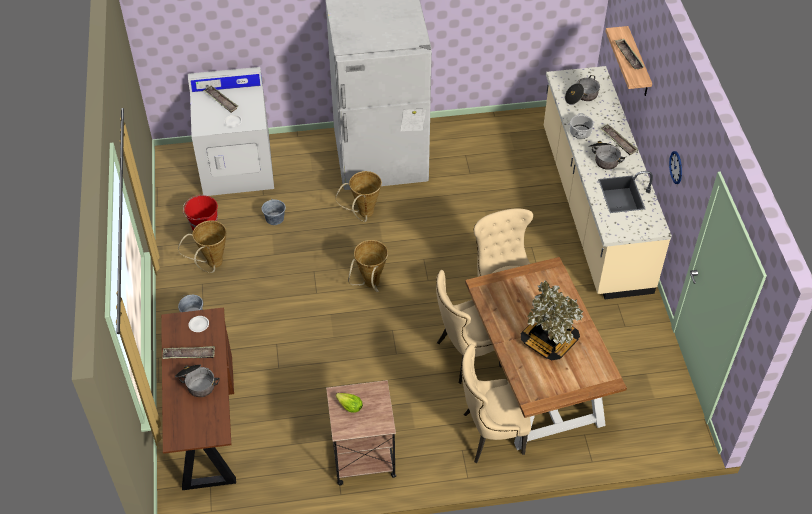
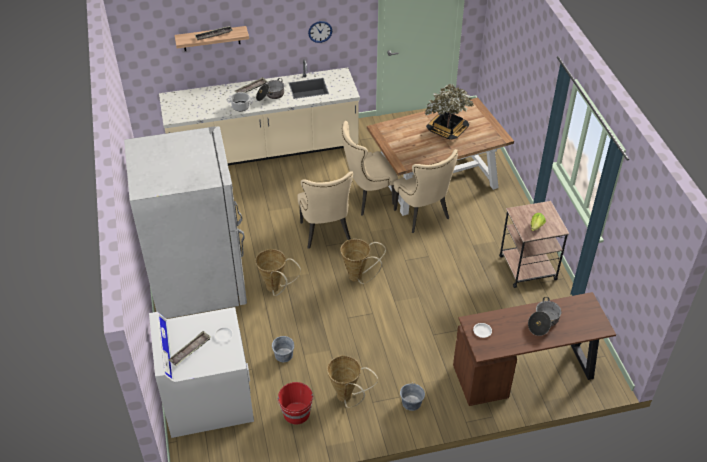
camera: 95 degrees left, 5 degrees down
tray [162,346,215,359] -> none
beige chair [462,344,531,463] -> beige chair moved to [298,171,353,249]
cooking pot [565,75,600,105] -> none

